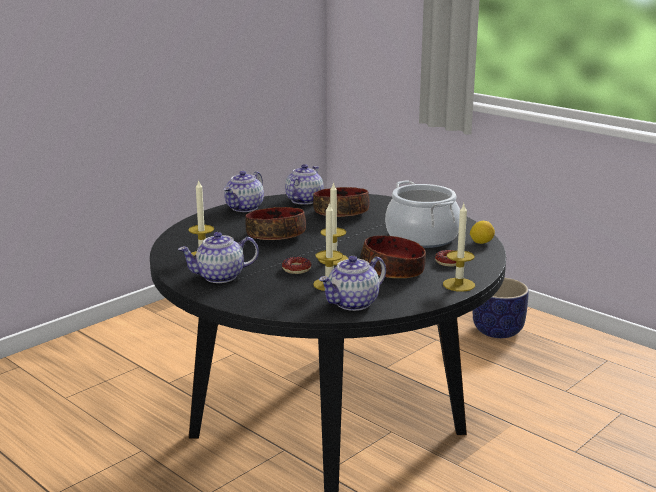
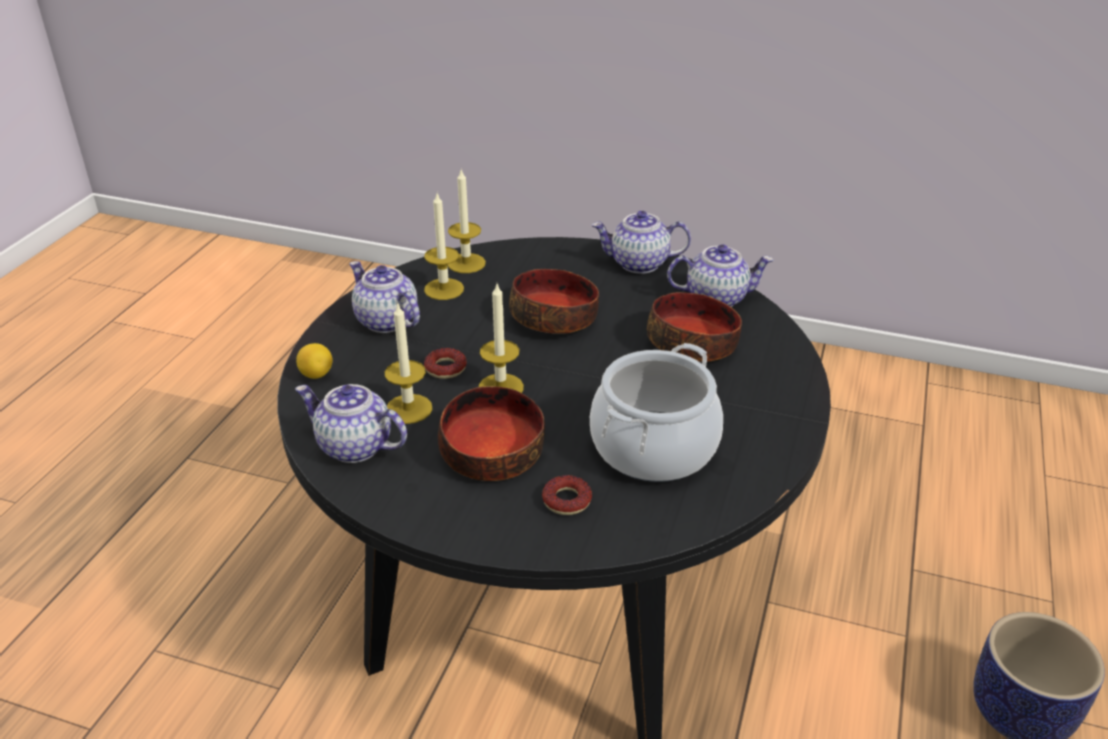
camera: 65 degrees right, 15 degrees up
candle [443,204,475,292] -> candle moved to [447,170,486,273]
lemon [470,221,495,244] -> lemon moved to [296,343,333,379]

